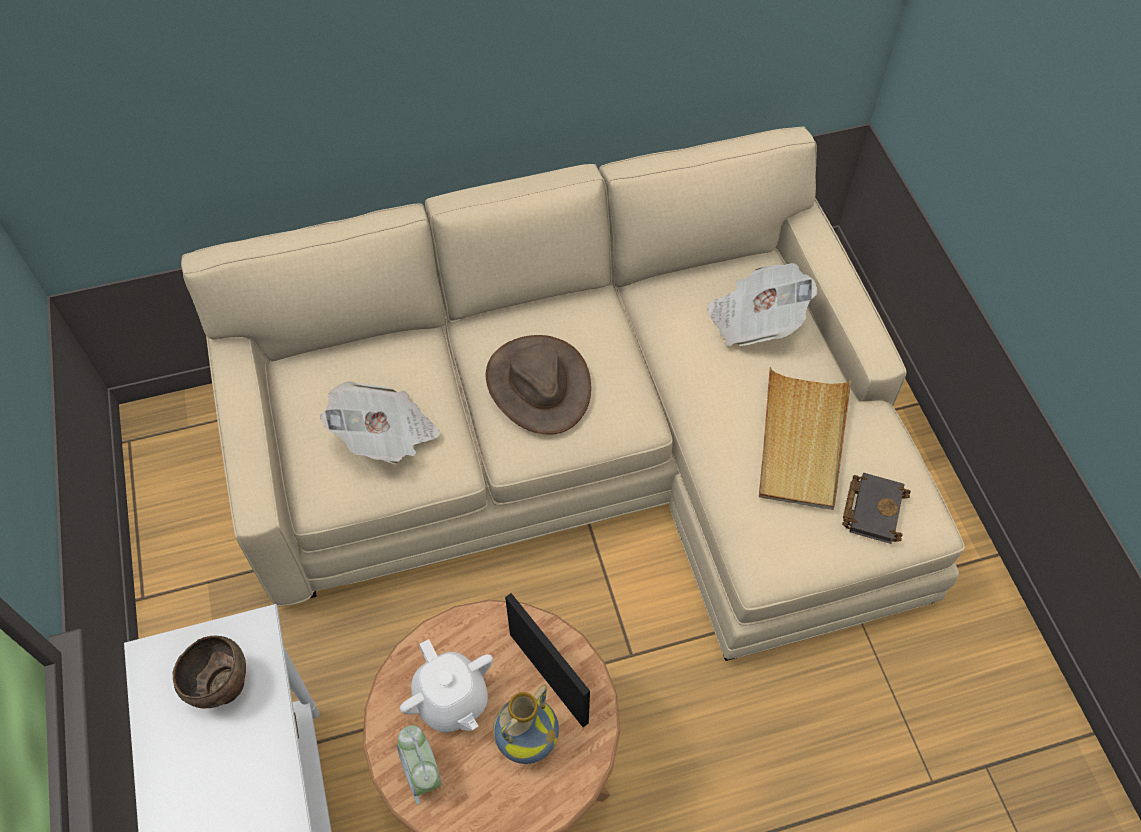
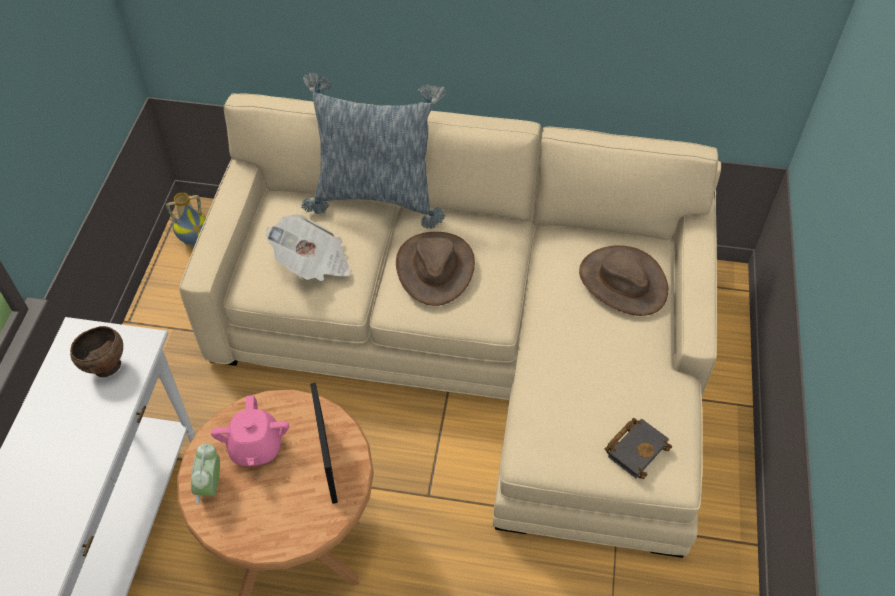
camera: 25 degrees right, 5 degrees down
white teapot [400,639,493,732] -> pink teapot [211,395,289,467]
vase [493,684,559,764] -> vase moved to [166,193,207,247]
newspaper [707,263,817,347] -> brown hat [579,246,668,316]
beige tray [759,367,851,510] -> none
none -> pillow [300,72,446,229]

